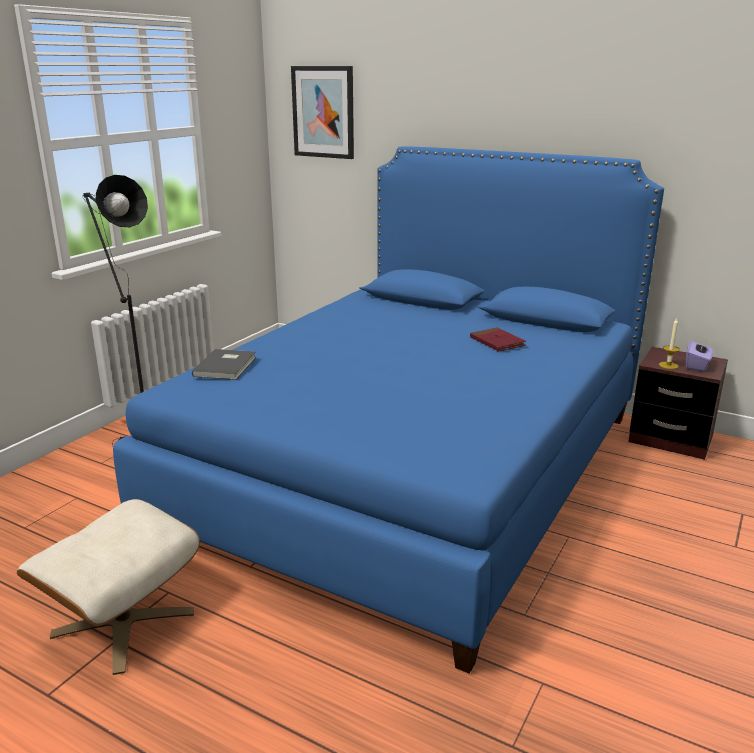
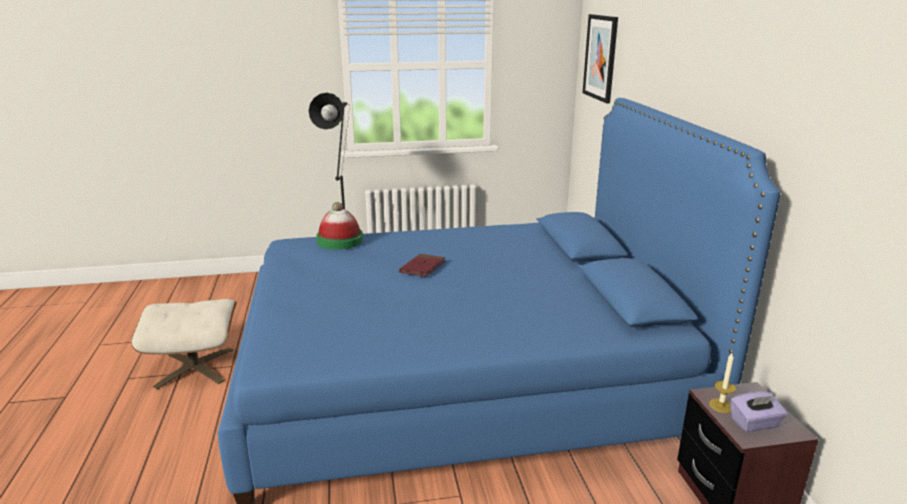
camera: 50 degrees right, 0 degrees up
grey book [192,349,256,380] -> hat [316,202,363,250]
red book [470,327,526,352] -> red book moved to [399,254,445,277]

